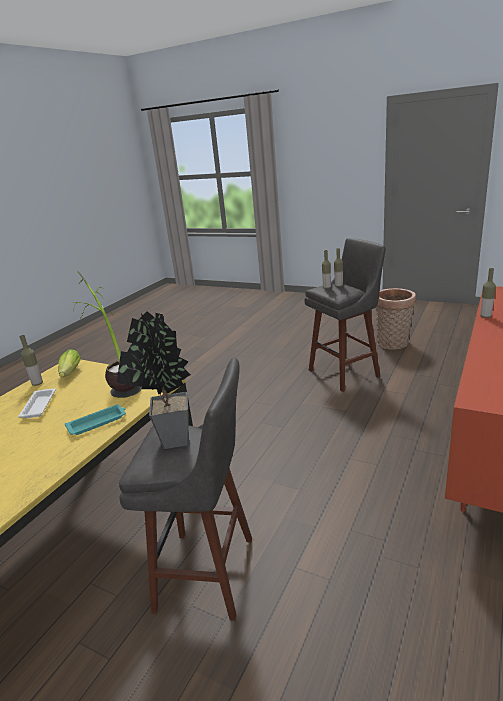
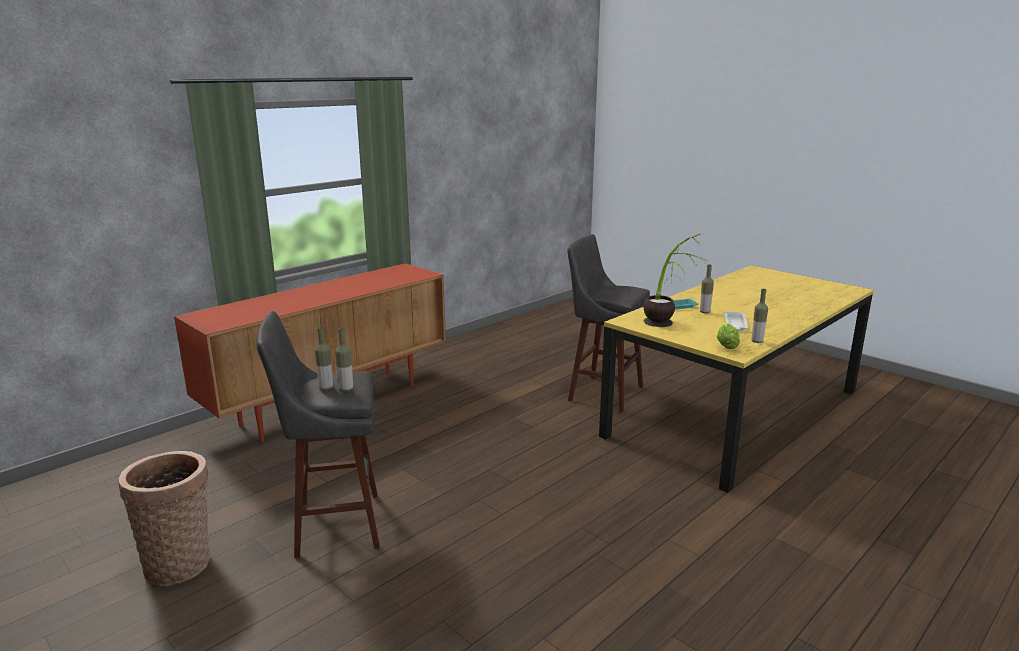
camera: 165 degrees left, 5 degrees down
potted plant [117,311,191,449] -> none
bottle [480,268,496,318] -> bottle moved to [700,264,714,313]

